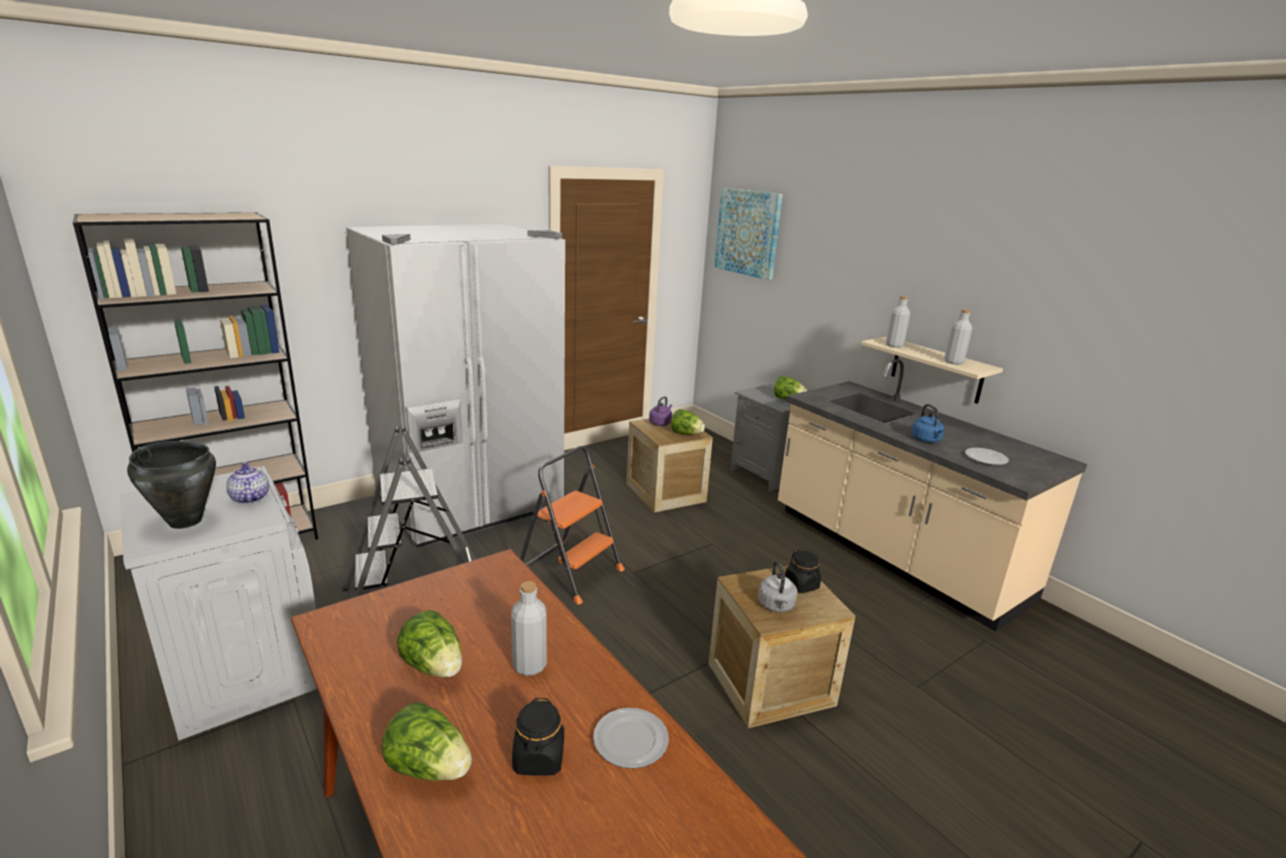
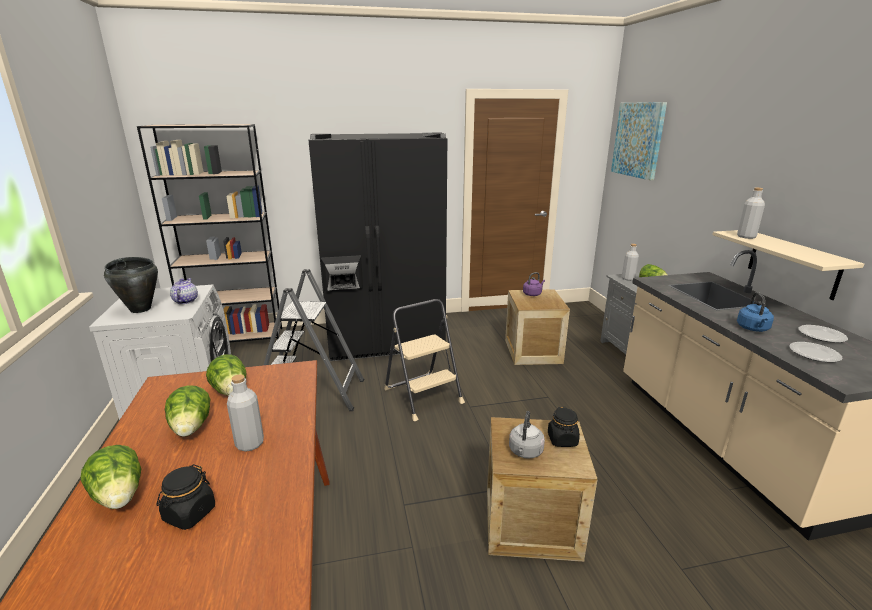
camera: 25 degrees right, 0 degrees up
white fridge [346,224,565,549] -> black fridge [308,133,447,361]
orange step ladder [520,446,625,605] -> beige step ladder [384,299,465,421]
plate [593,708,669,769] -> plate moved to [798,325,848,343]
lettuce [671,409,705,435] -> lettuce moved to [206,354,247,396]
grey bottle [944,309,972,365] -> grey bottle moved to [622,244,639,281]

